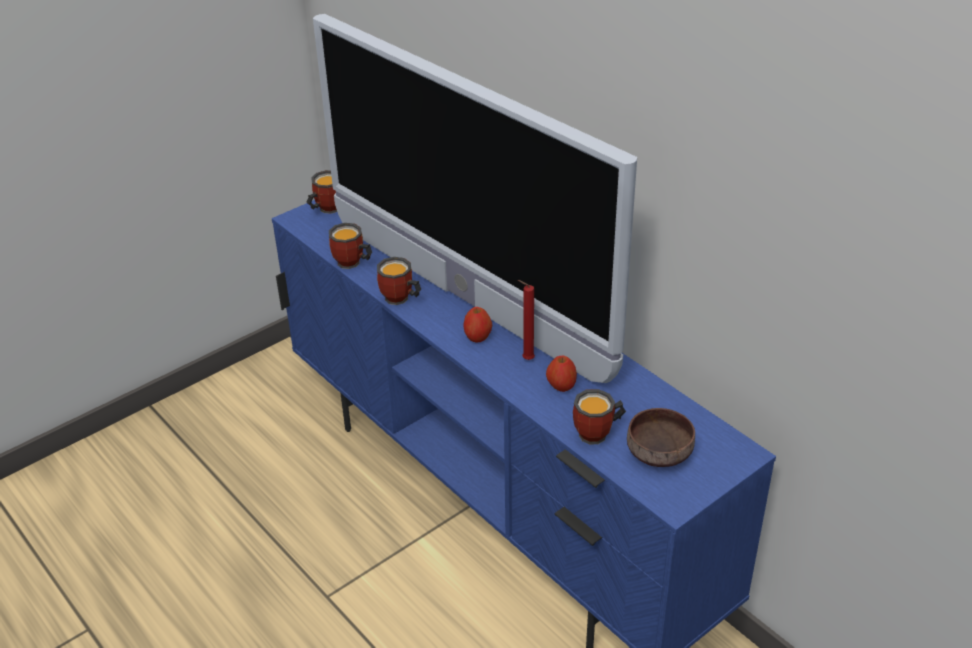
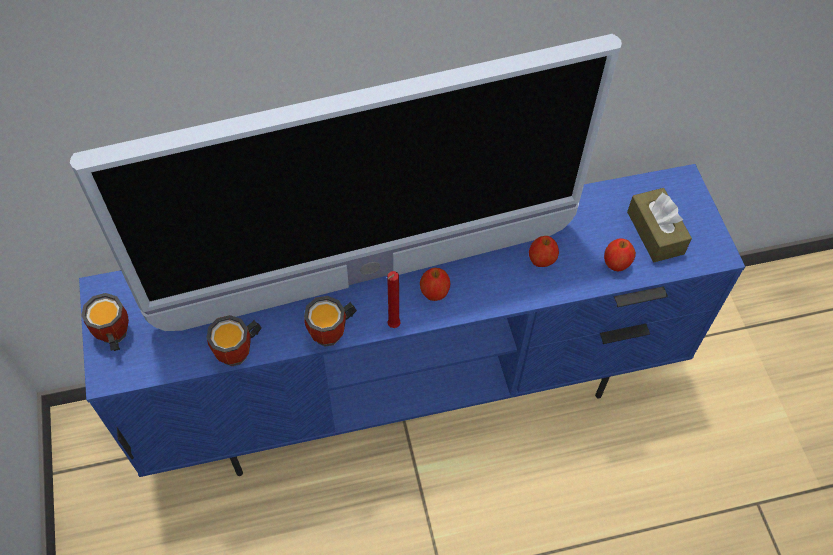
camera: 65 degrees left, 20 degrees up
red candle [518,280,535,360] -> red candle moved to [387,271,401,328]
mug [573,389,626,444] -> apple [604,238,636,272]
brown bowl [627,408,695,467] -> brown tissue box [627,188,692,262]

